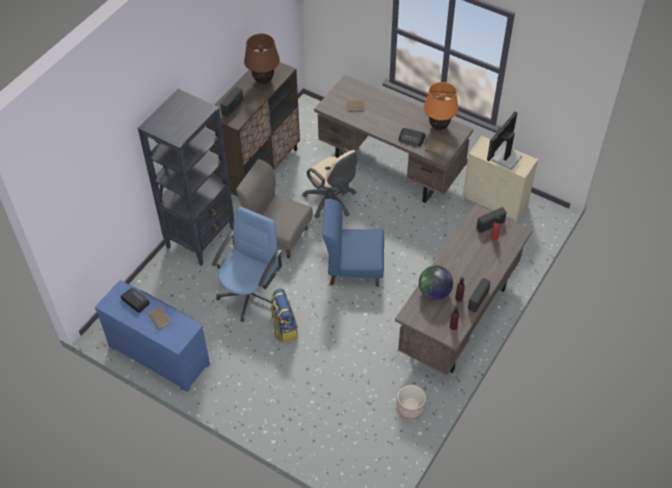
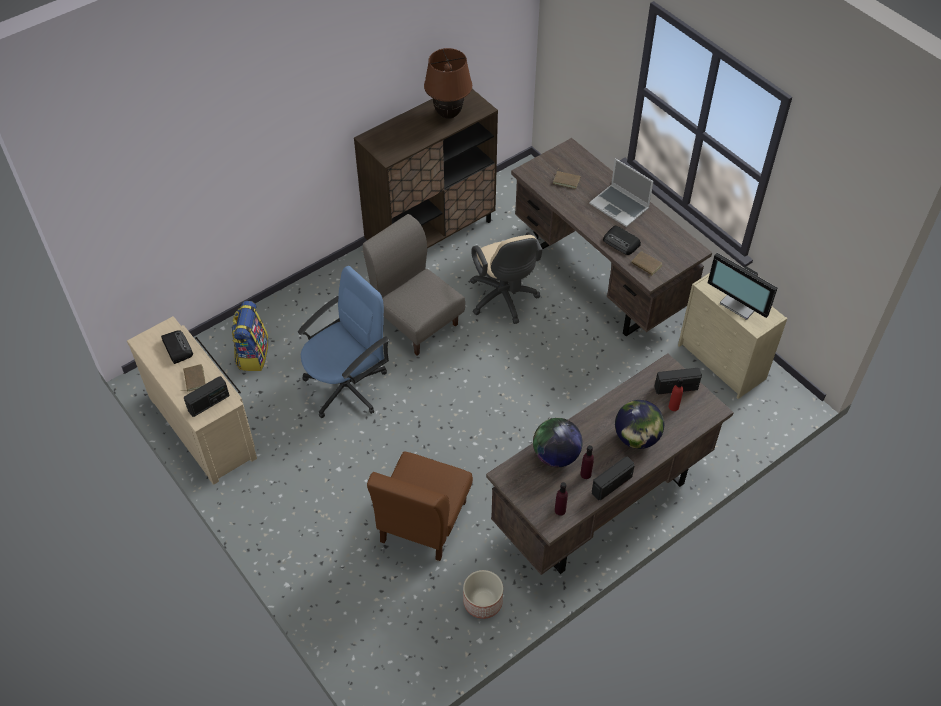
camera: 20 degrees right, 0 degrees up
blue dresser [95,280,210,392] -> beige dresser [127,316,257,485]
black bookcase [138,89,234,266] -> none
radio [220,87,244,117] -> radio moved to [184,376,229,417]
backpack [270,289,298,343] -> backpack moved to [232,301,268,371]
blue chair [322,199,384,286] -> none
orange table lamp [423,82,459,130] -> none
monitor [487,112,522,170] -> monitor turned 105 degrees counterclockwise [708,253,777,320]
none -> brown chair [367,451,473,561]
none -> laptop [589,158,653,227]
none -> globe [615,400,664,449]

